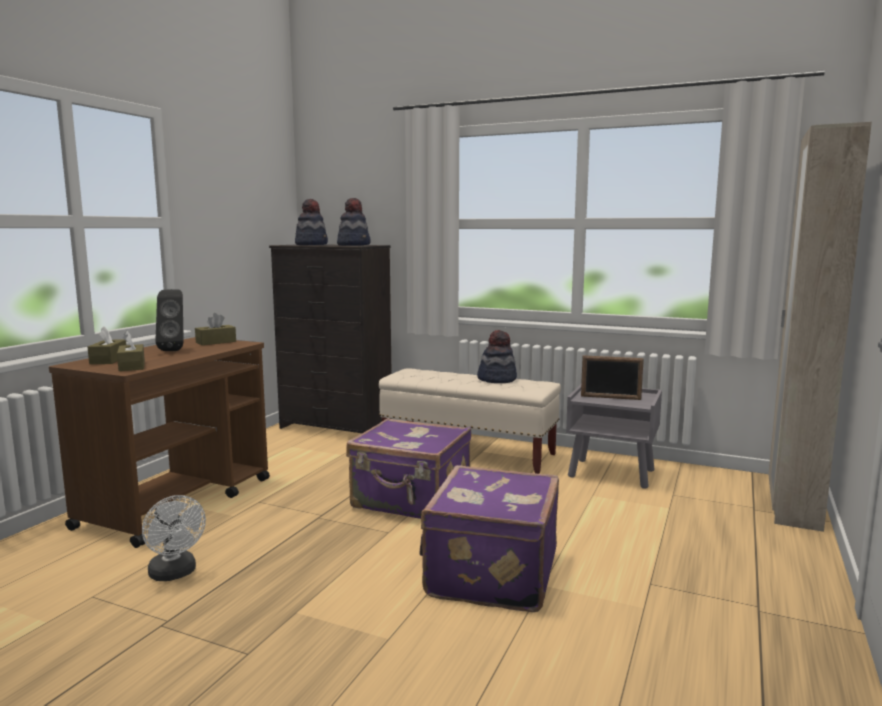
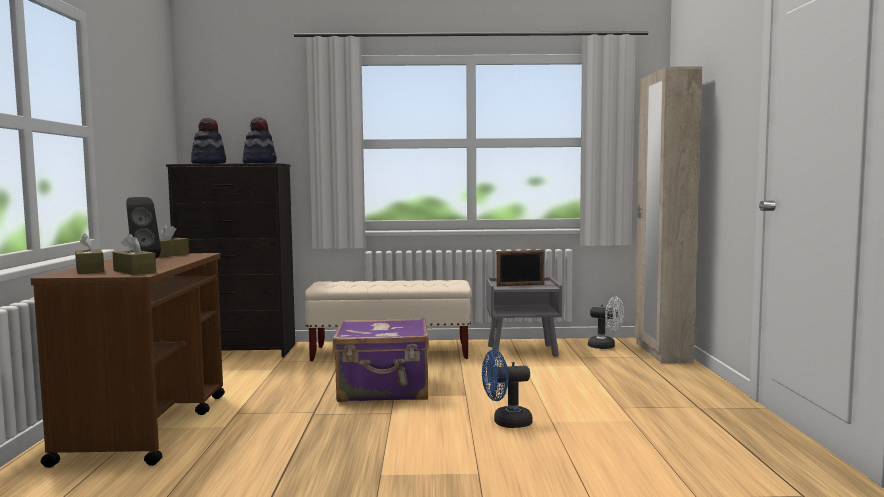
camera: 25 degrees left, 5 degrees down
white fan [142,495,206,581] -> white fan moved to [588,296,624,349]
purple suitcase [420,465,559,612] -> blue fan [482,350,532,428]
hat [477,330,517,383] -> none

